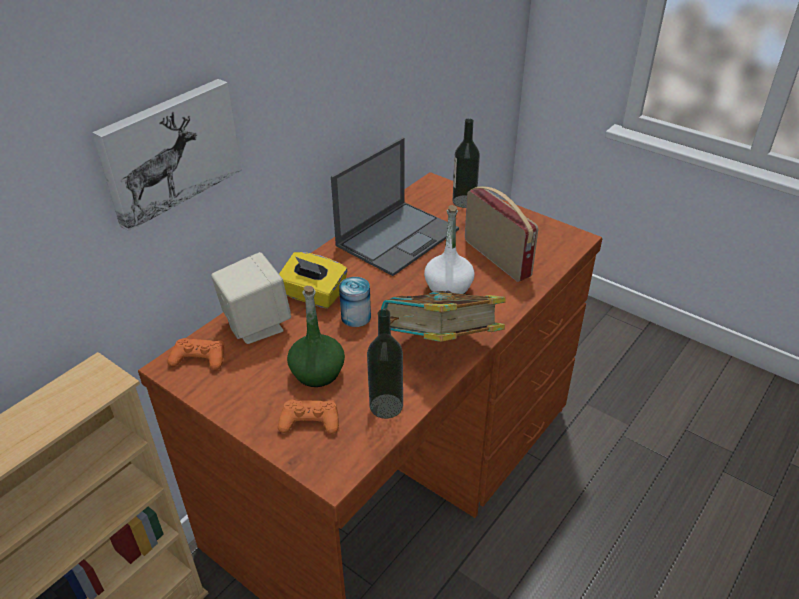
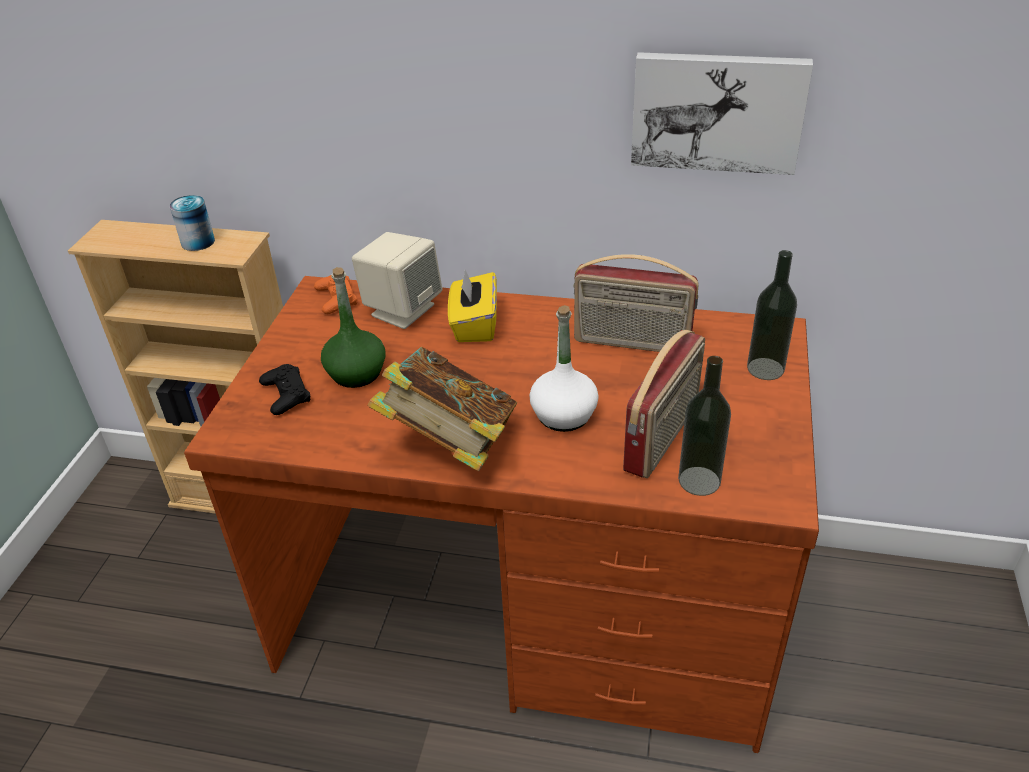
camera: 65 degrees right, 0 degrees up
picture [92,79,242,231] -> picture moved to [631,52,813,175]
orange game controller [278,400,339,434] -> black game controller [259,364,310,415]
laptop [331,137,459,276] -> radio [574,254,699,352]
can [339,277,371,327] -> can moved to [170,195,215,251]
bottle [367,309,403,419] -> bottle moved to [678,356,731,496]

